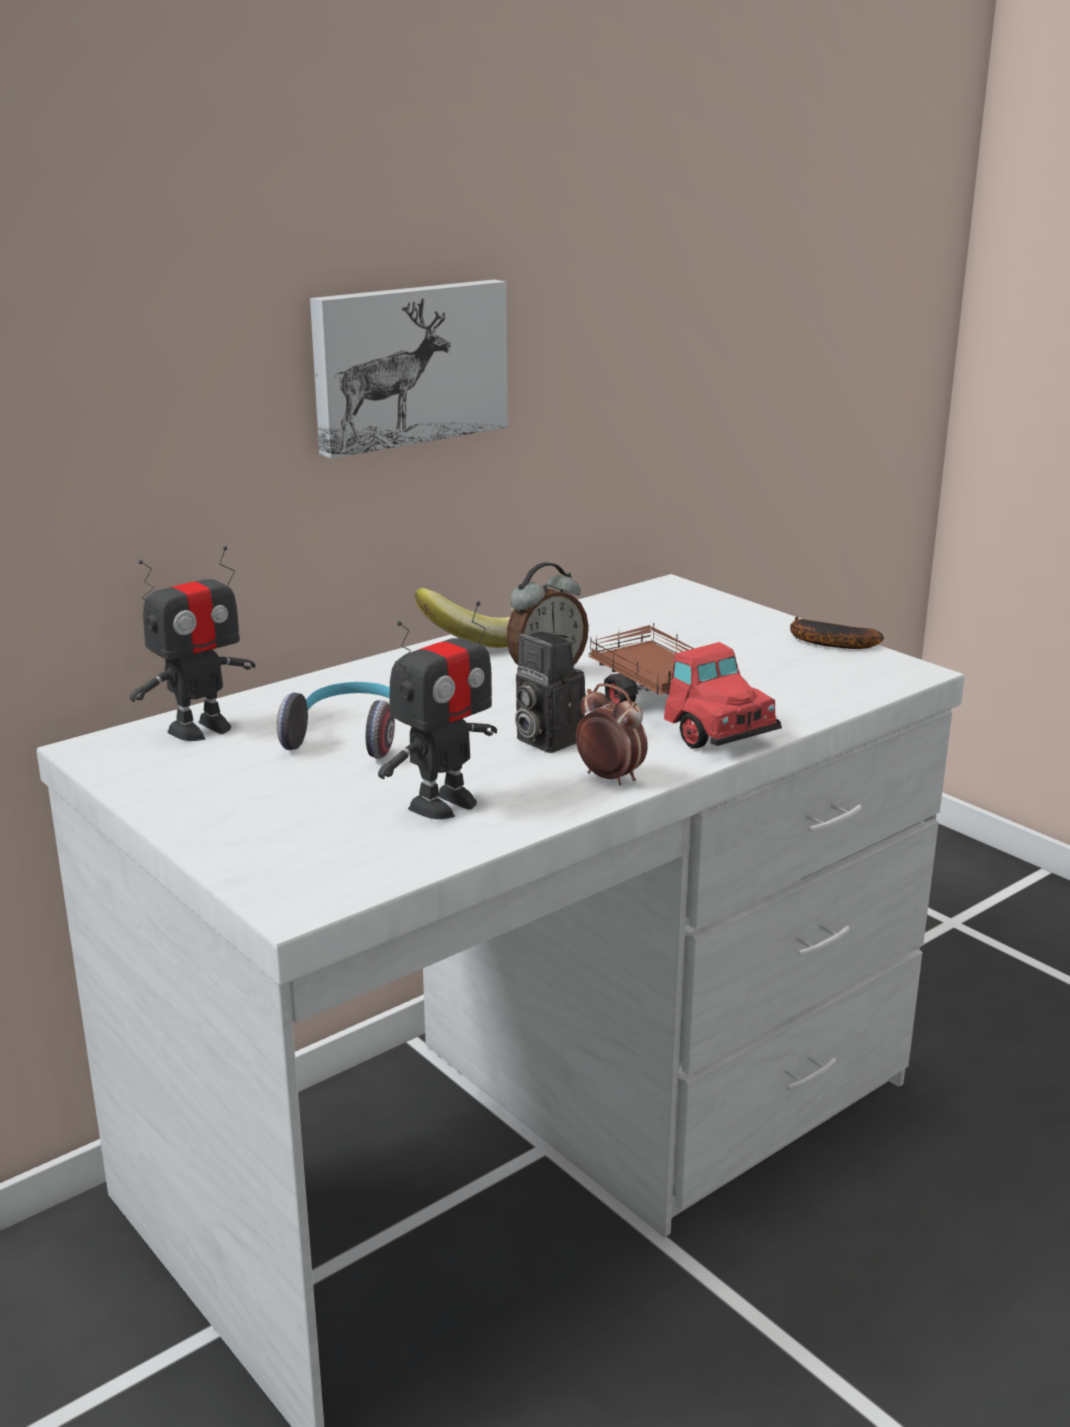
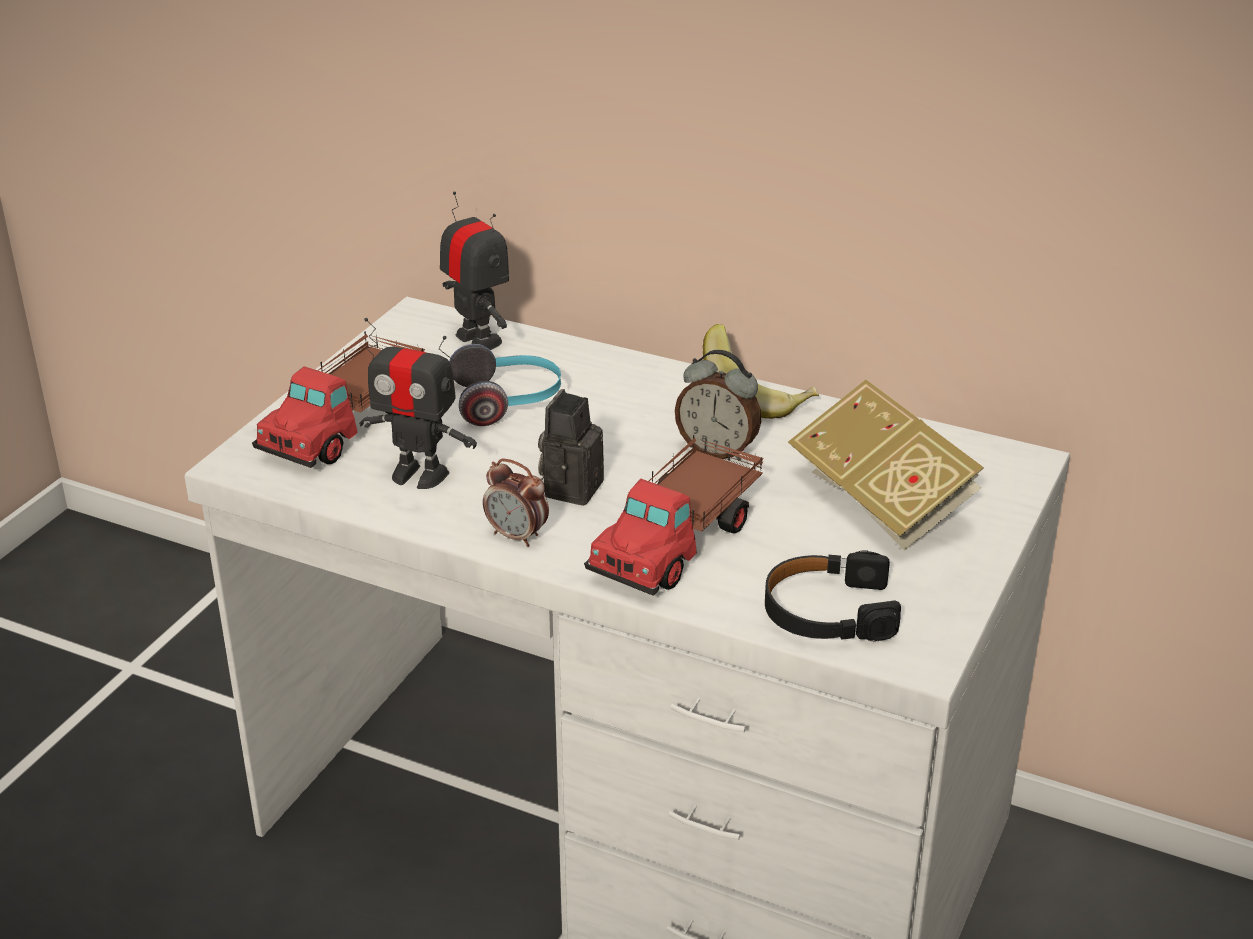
camera: 65 degrees right, 10 degrees up
toy robot [130,546,255,741] -> toy robot turned 150 degrees counterclockwise [440,191,509,350]
picture [310,280,507,458] -> none
alarm clock [576,683,648,785] -> alarm clock turned 105 degrees clockwise [483,459,549,547]
banana [790,616,884,649] -> none
none -> toy truck [252,331,425,468]
none -> black headphones [765,550,901,641]
none -> book [788,380,984,551]

